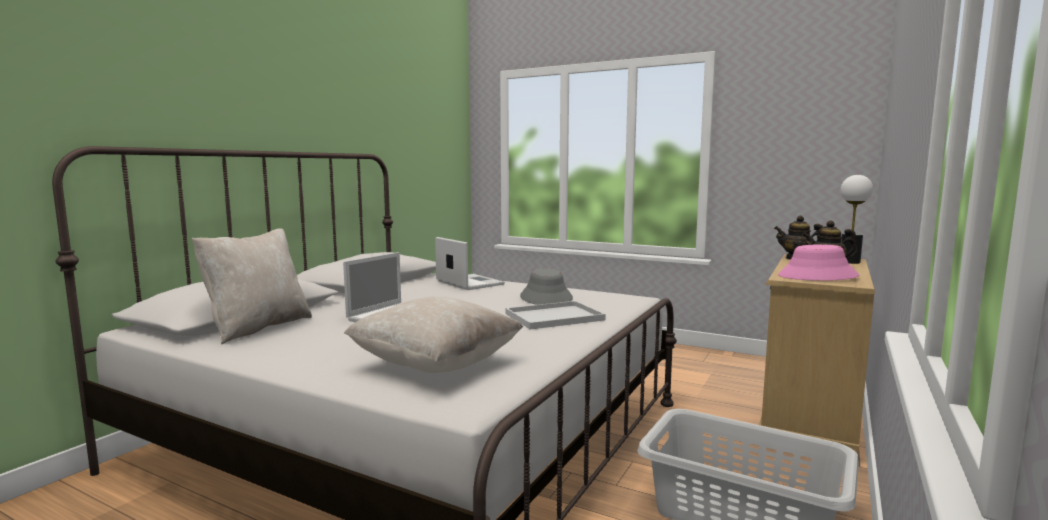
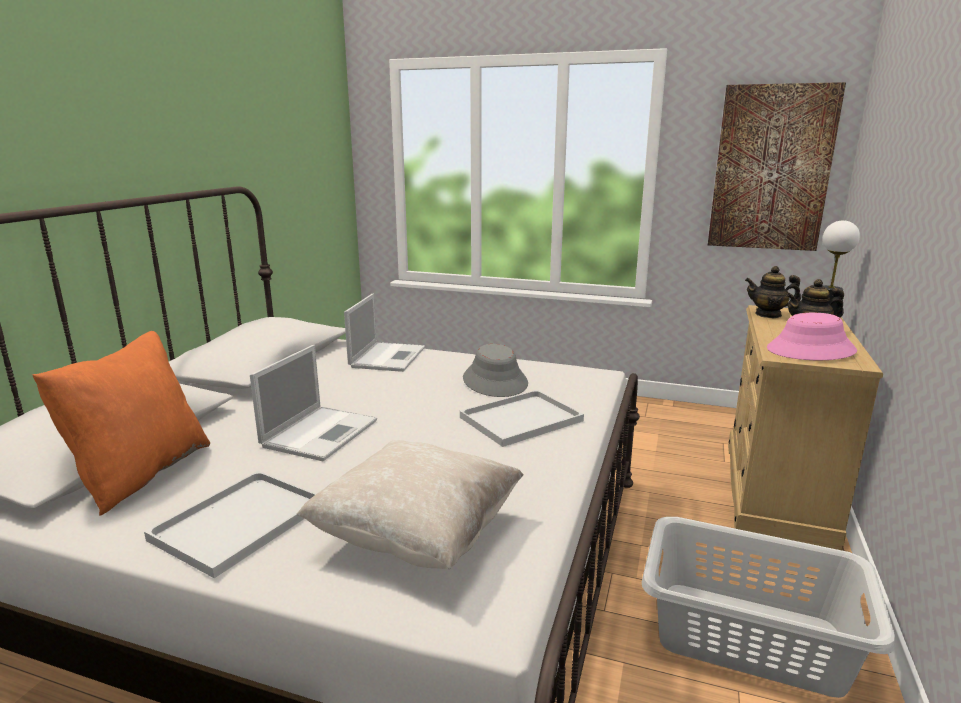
camera: 10 degrees left, 10 degrees up
beige pillow [192,228,312,344] -> orange pillow [33,331,210,516]
laptop [435,237,505,290] -> laptop turned 60 degrees clockwise [344,294,425,372]
none -> white tray [144,471,316,578]
none -> picture [708,82,846,251]

